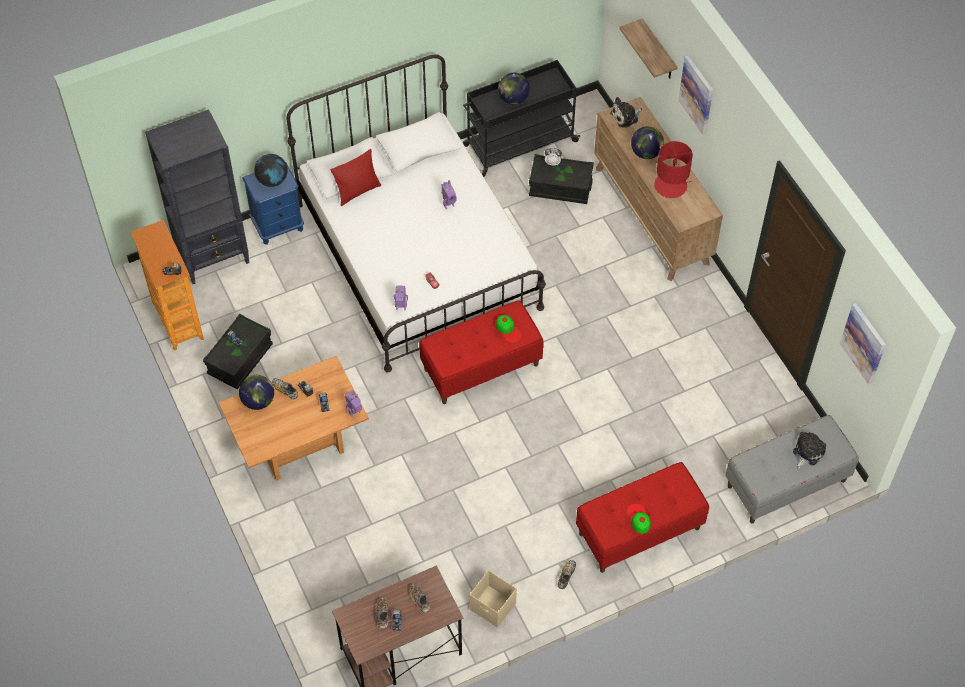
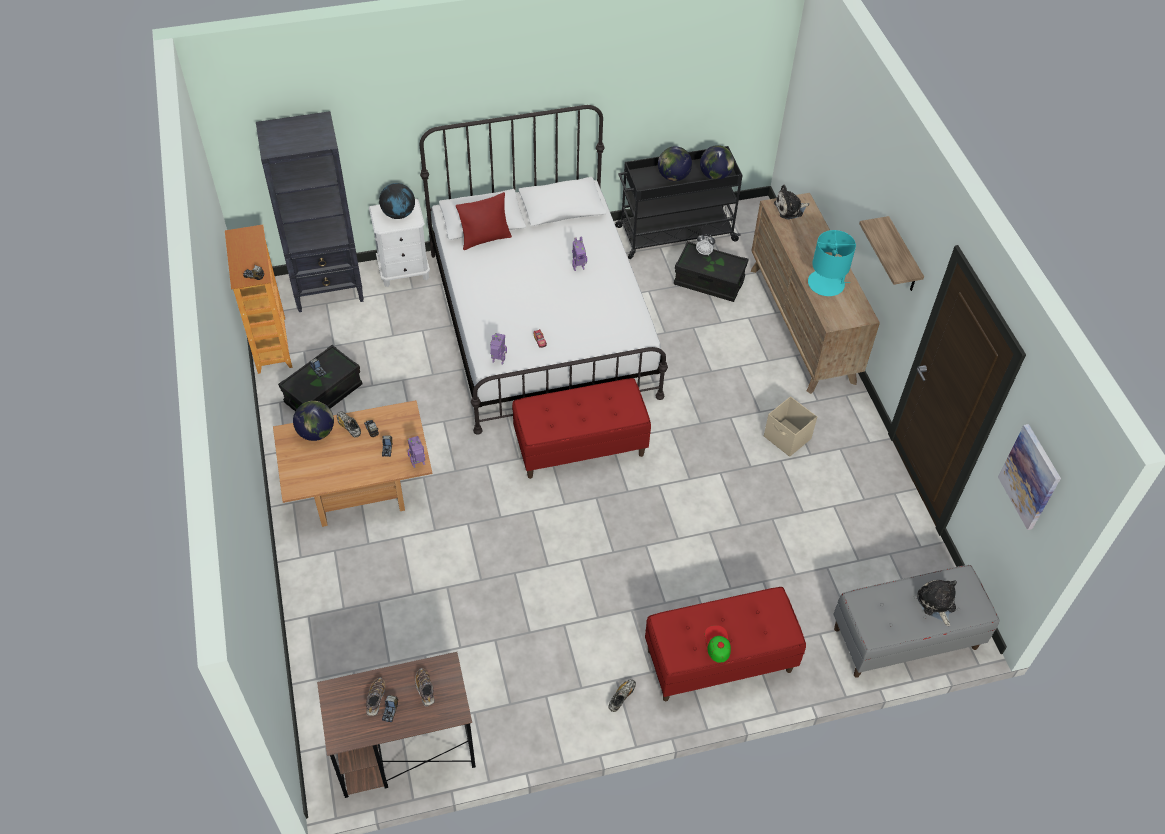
camera: 10 degrees right, 5 degrees down
blue nightstand [242,162,304,245] -> white nightstand [369,199,430,287]
beige storage box [470,570,517,628] -> beige storage box moved to [764,396,817,457]
cap [496,315,522,342] -> none
shelf [619,18,678,78] -> shelf moved to [859,216,924,291]
globe [631,126,664,159] -> globe moved to [700,145,734,179]
red table lamp [654,141,693,198] -> turquoise table lamp [808,230,856,296]
picture [678,56,713,135] -> none
plush toy [793,432,826,469] -> plush toy turned 60 degrees counterclockwise [917,580,957,626]

